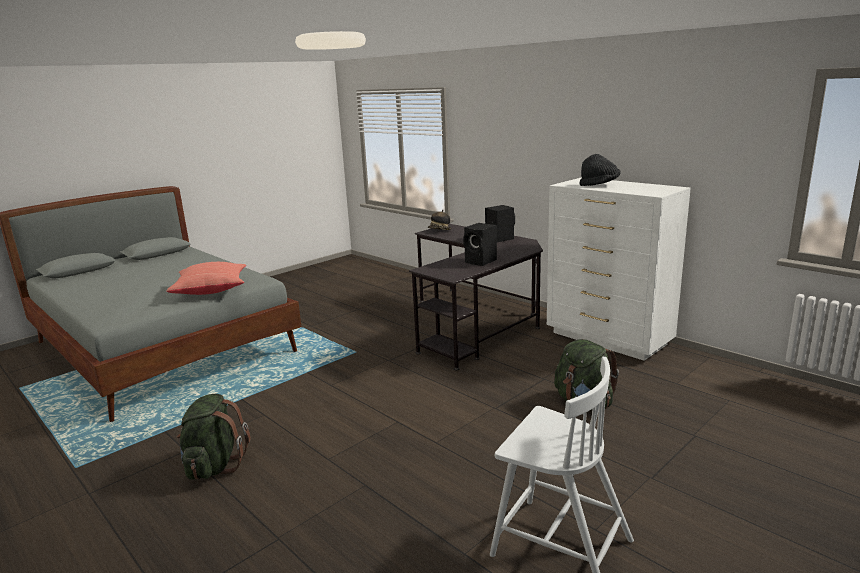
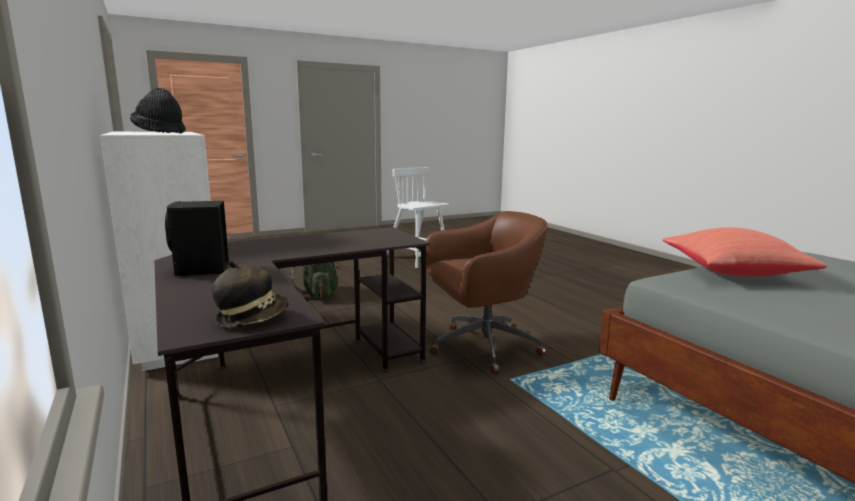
camera: 165 degrees left, 5 degrees down
green backpack [177,394,251,480] -> none
black speaker [463,223,497,266] -> none
none -> brown office chair [426,211,548,374]

